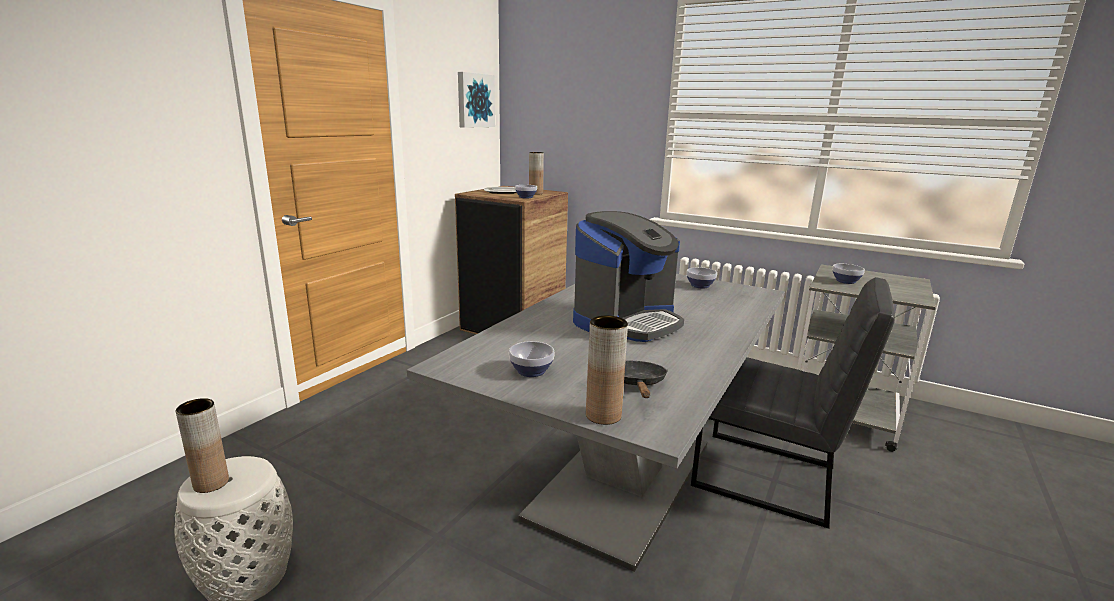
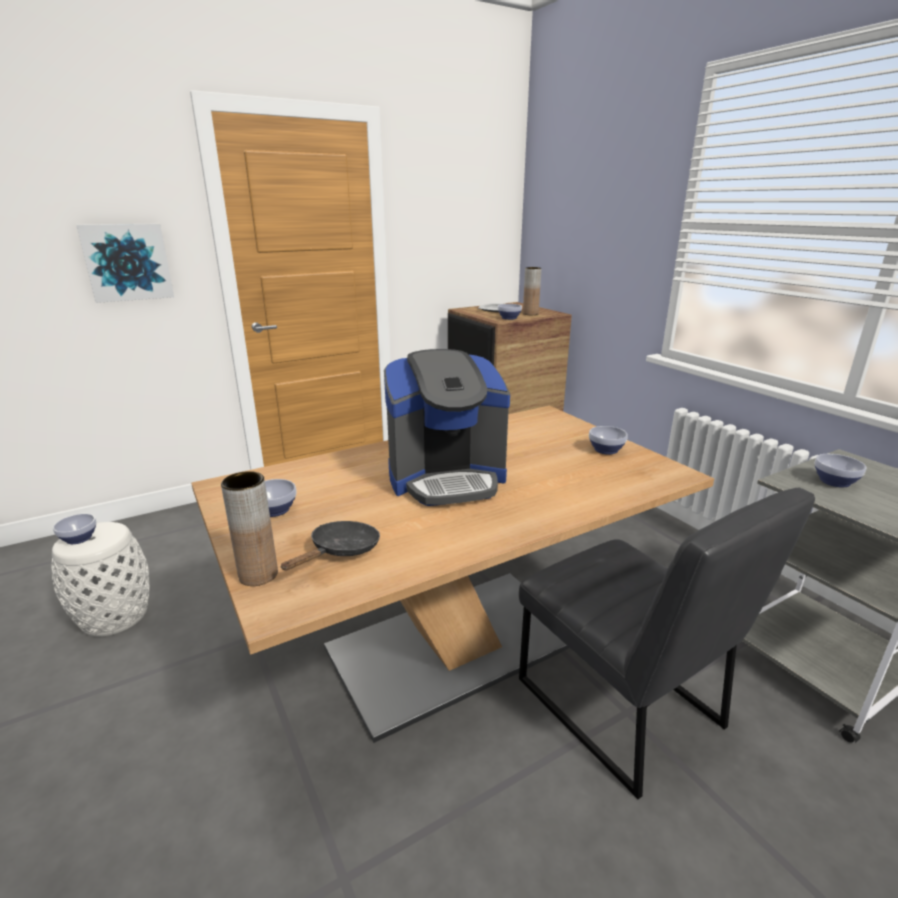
camera: 30 degrees right, 5 degrees up
brown vase [176,398,229,493] -> bowl [53,514,97,544]
grey dining table [407,274,785,572] -> brown dining table [191,406,714,743]
picture [458,72,495,128] -> picture moved to [76,223,174,303]

